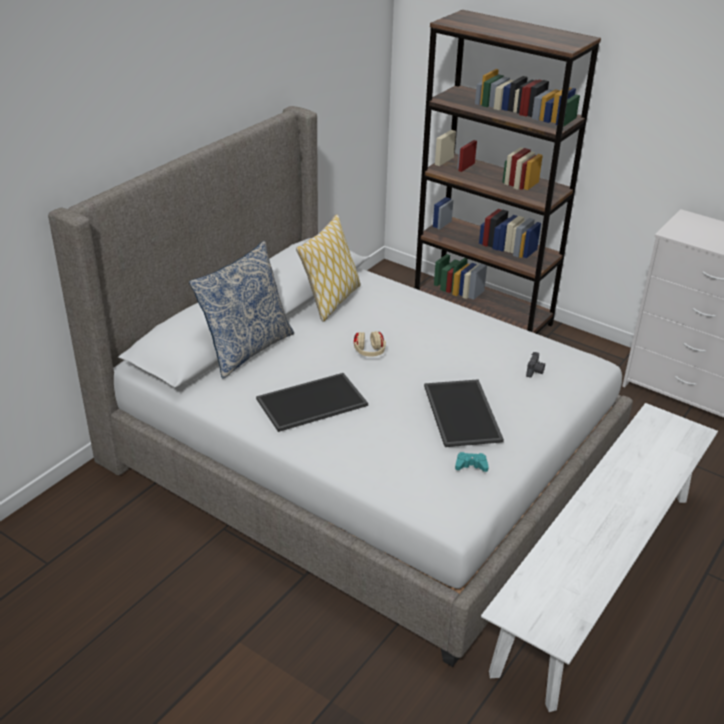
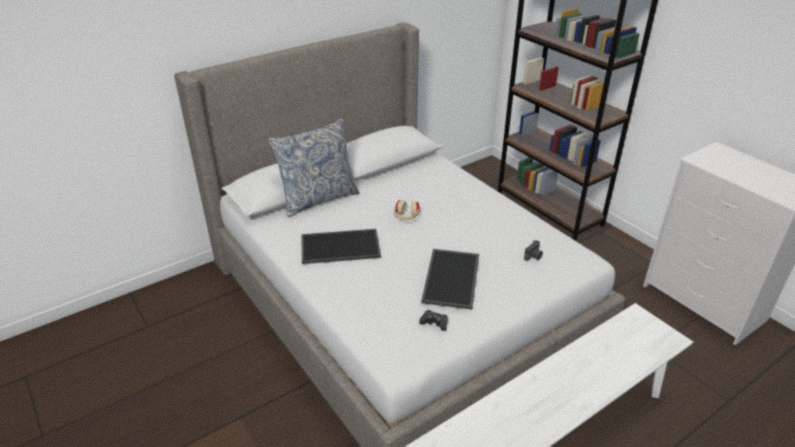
camera: 20 degrees right, 0 degrees up
pillow [296,214,361,322] -> none
turquoise game controller [455,452,489,472] -> black game controller [419,310,448,331]

